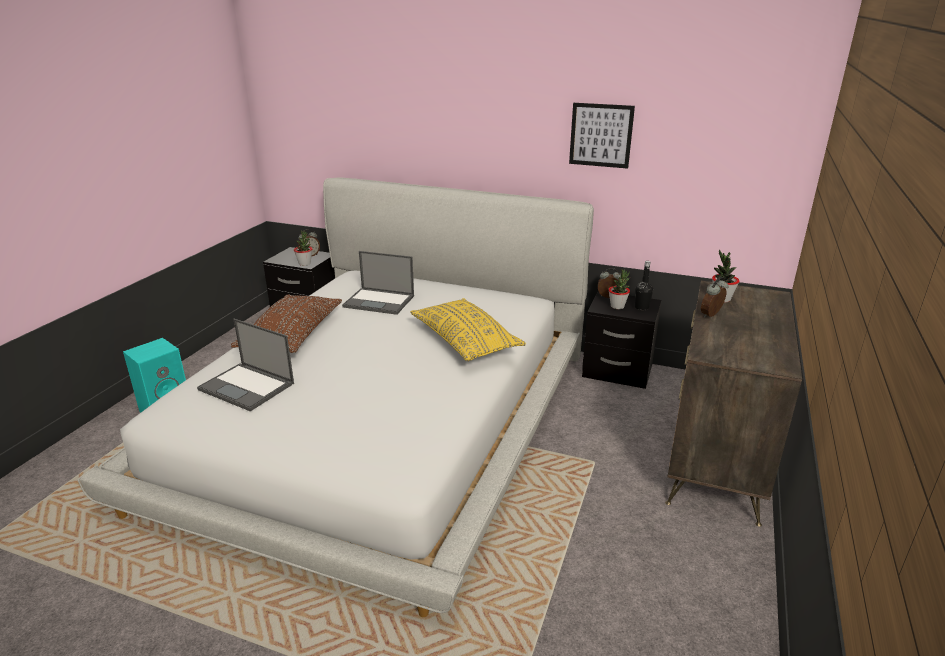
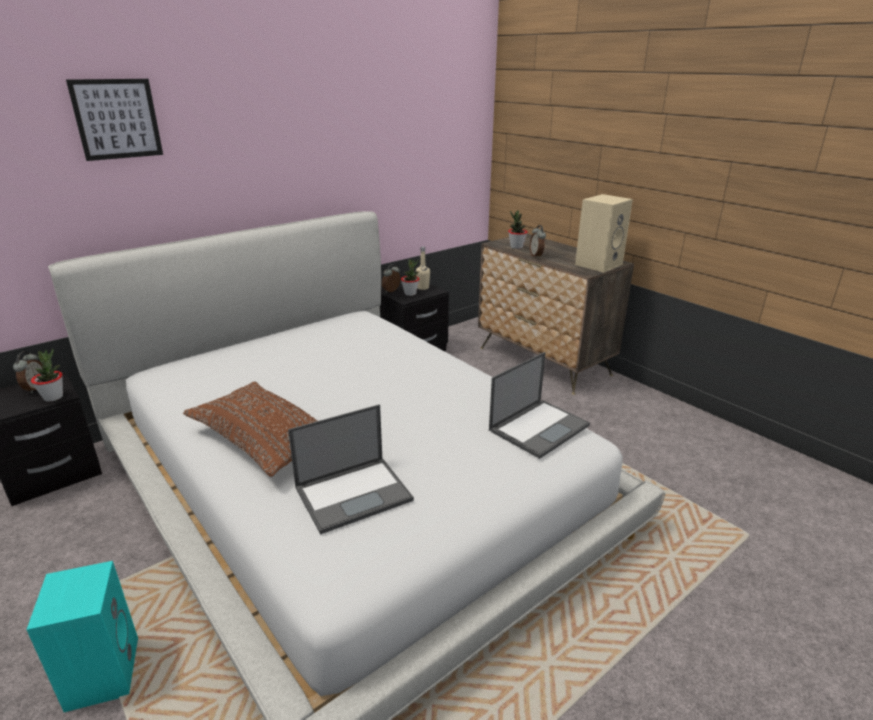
camera: 60 degrees left, 0 degrees up
laptop [342,251,414,315] -> laptop moved to [489,352,590,459]
yellow pillow [410,298,526,361] -> none
picture [569,103,635,169] -> picture moved to [66,79,163,161]
black bottle [635,261,653,310] -> beige bottle [416,247,430,290]
none -> beige speaker [575,194,633,272]

